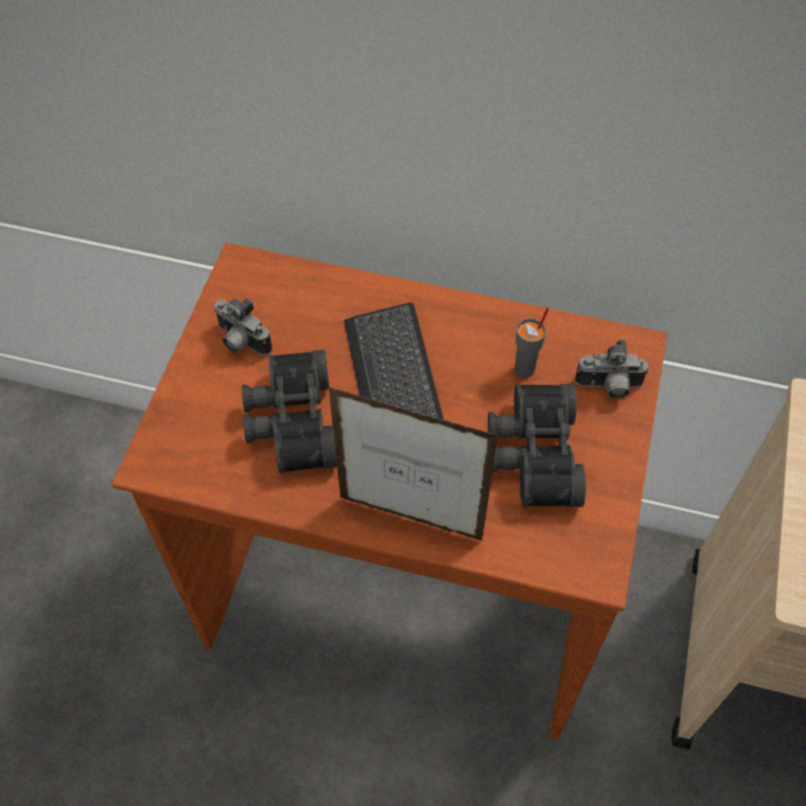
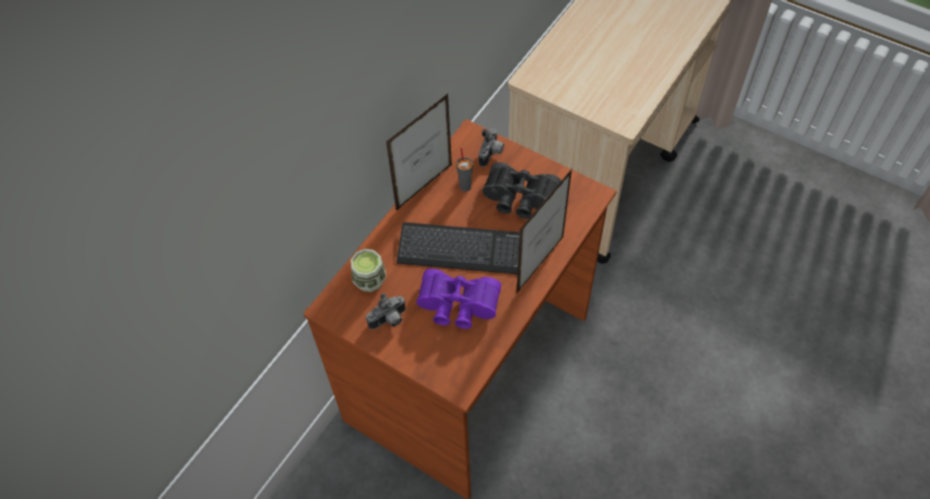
camera: 70 degrees left, 0 degrees up
black binoculars [242,350,337,474] -> purple binoculars [416,269,501,329]
none -> cup [351,249,386,292]
none -> picture frame [386,94,452,211]

